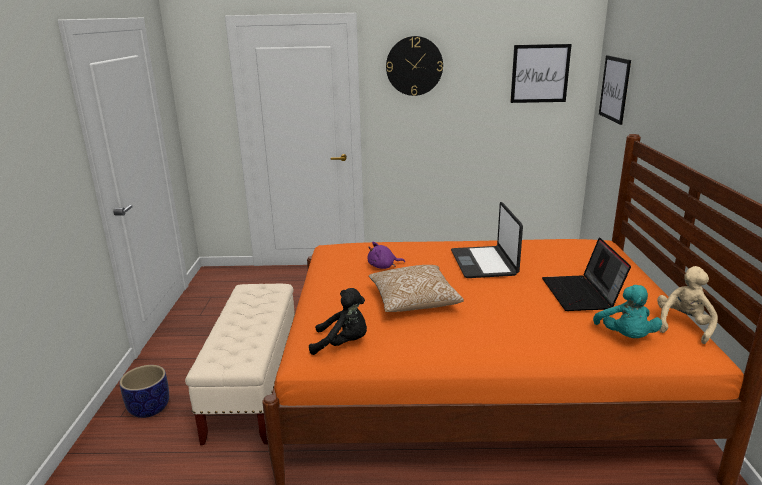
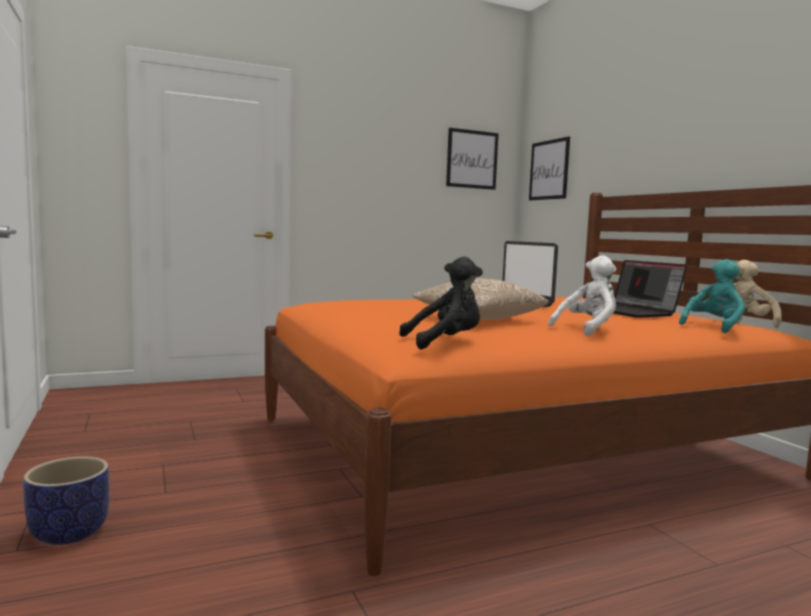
camera: 25 degrees left, 15 degrees down
beige bench [185,284,295,445] -> none
purple plush toy [368,242,405,269] -> none
wall clock [386,36,443,96] -> none
turquoise plush toy [593,285,662,338] -> turquoise plush toy turned 105 degrees counterclockwise [679,259,745,333]
none -> white plush toy [548,256,616,336]

